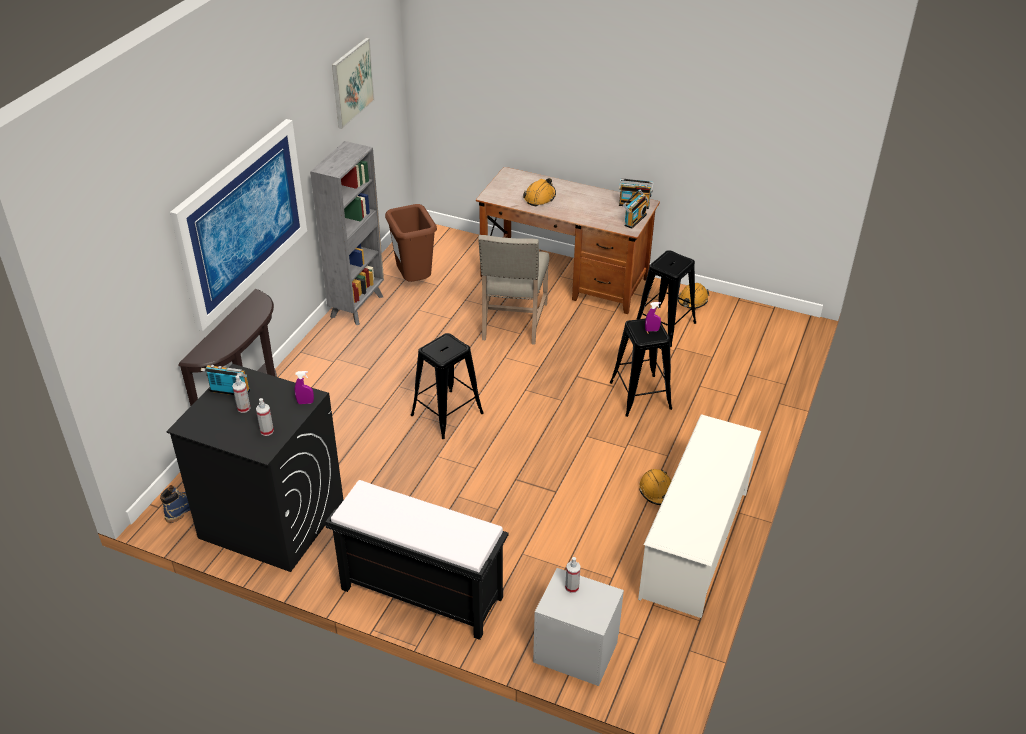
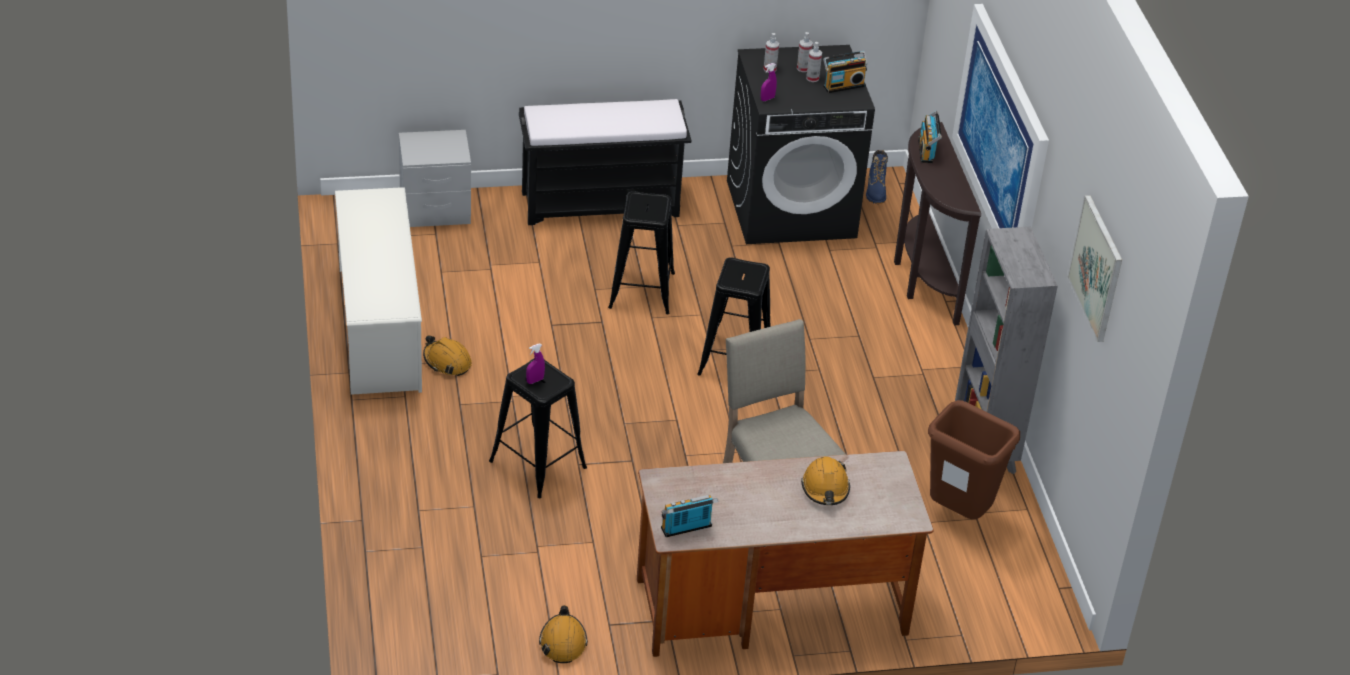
camera: 145 degrees right, 0 degrees up
spray bottle [565,557,581,593] -> spray bottle moved to [797,32,813,72]
radio [623,190,647,229] -> radio moved to [918,111,942,163]
black stool [636,250,696,347] -> black stool moved to [608,191,675,314]

